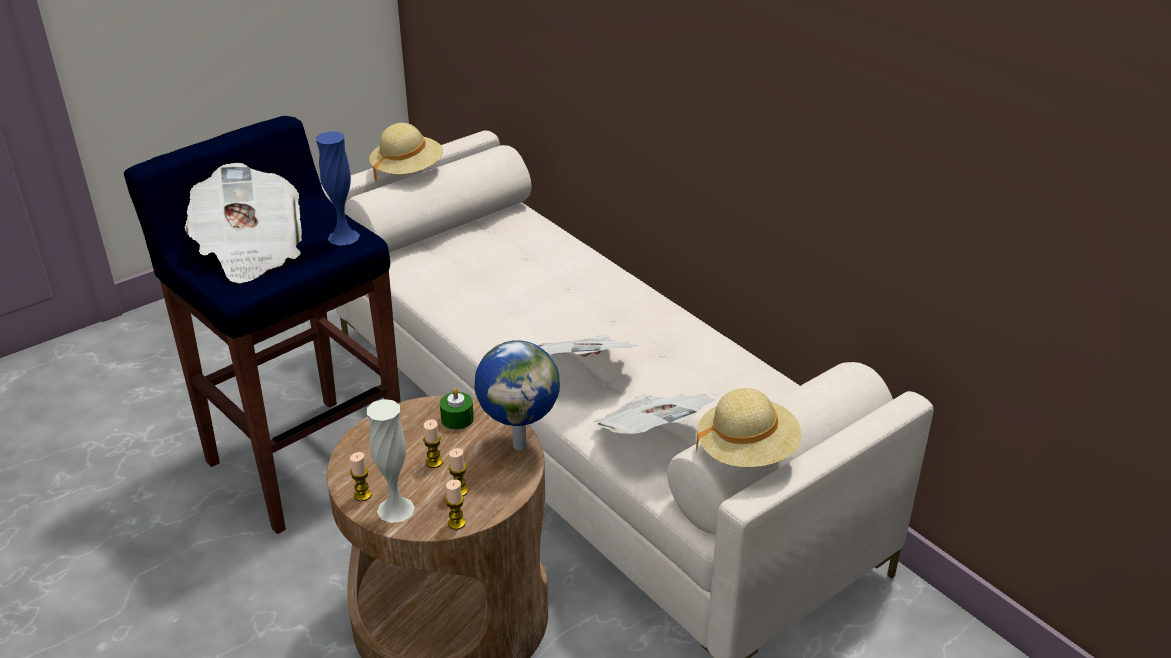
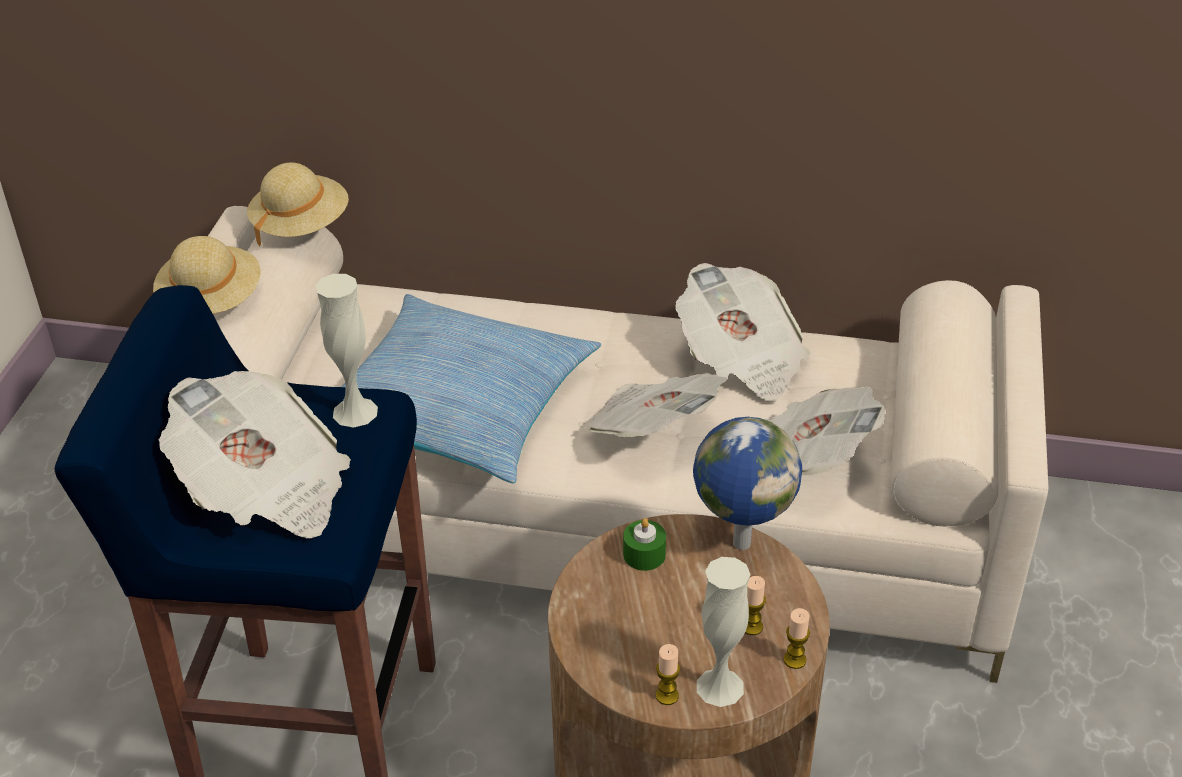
camera: 40 degrees left, 5 degrees up
blue vase [316,131,360,246] -> white vase [315,274,378,428]
candle [423,420,443,468] -> none
beige hat [696,388,801,467] -> beige hat moved to [247,162,349,246]
none -> pillow [341,294,601,483]
none -> newspaper [675,263,810,402]

